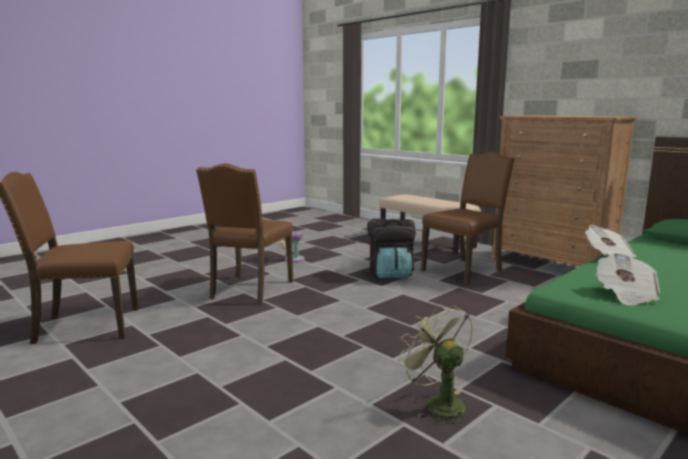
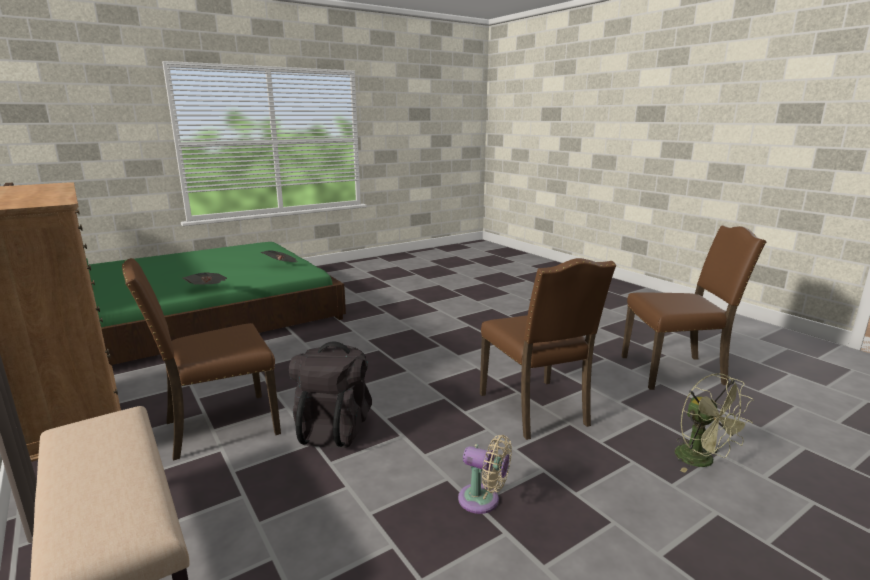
camera: 170 degrees left, 5 degrees up
brown chair [196,163,293,305] -> brown chair turned 135 degrees clockwise [480,258,616,440]
green fan [397,304,473,427] -> green fan moved to [675,373,754,473]

